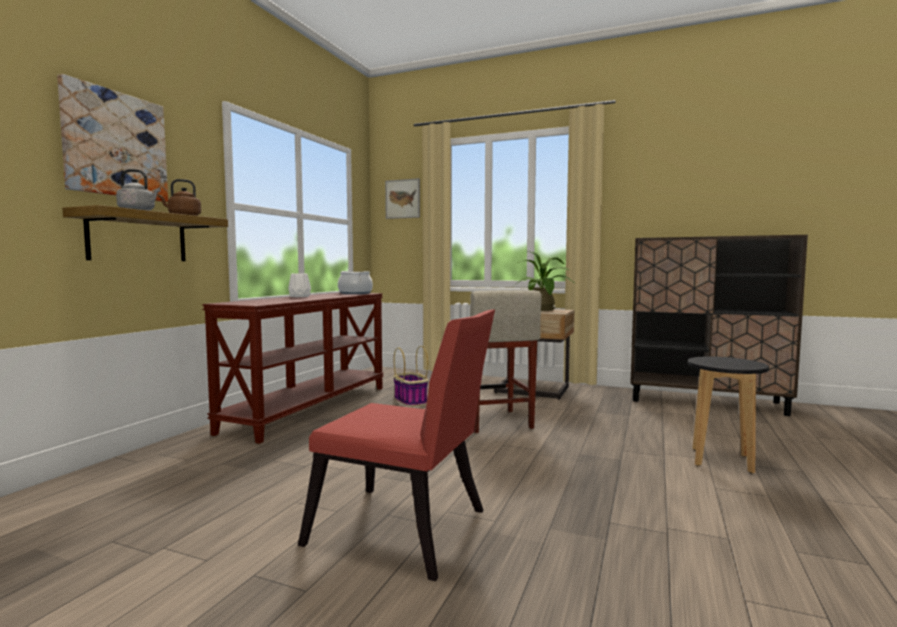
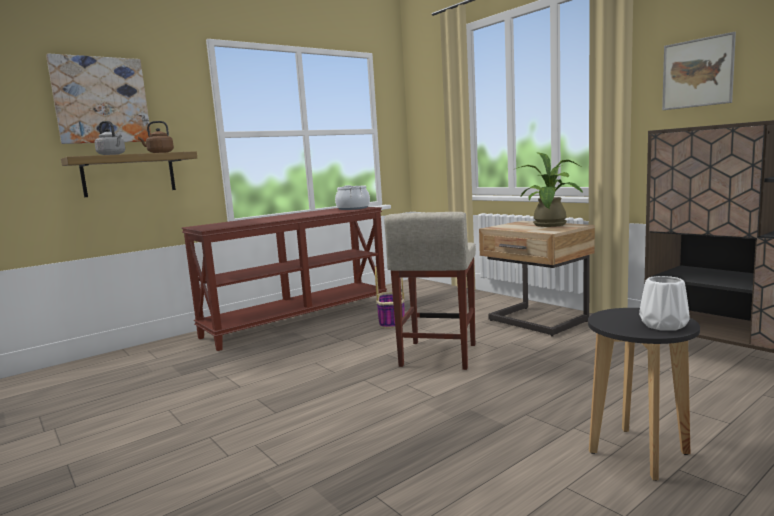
camera: 30 degrees right, 5 degrees up
white vase [288,273,311,297] -> white vase moved to [639,276,690,331]
red chair [298,309,495,581] -> none
picture [385,178,420,219] -> picture moved to [662,32,736,110]

